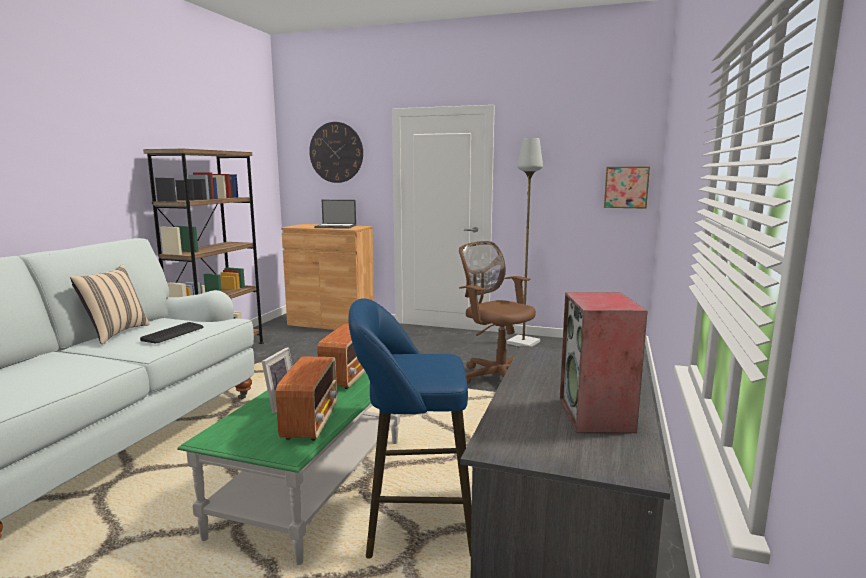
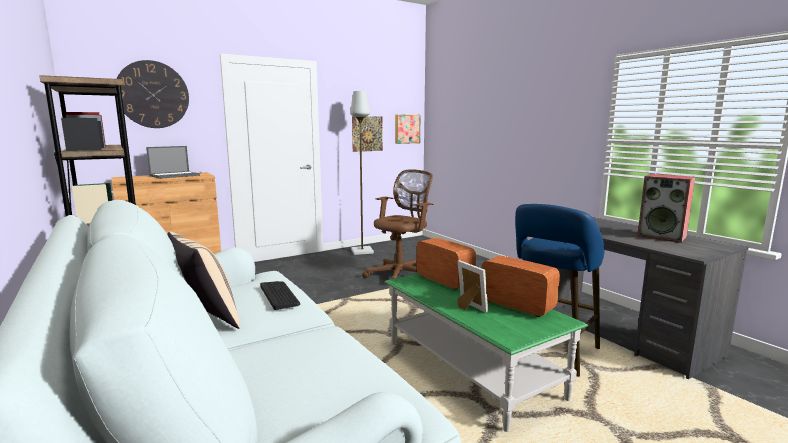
camera: 50 degrees left, 0 degrees up
brown office chair [459,241,536,384] -> brown office chair turned 135 degrees clockwise [362,169,434,279]
none -> picture [352,116,383,152]

